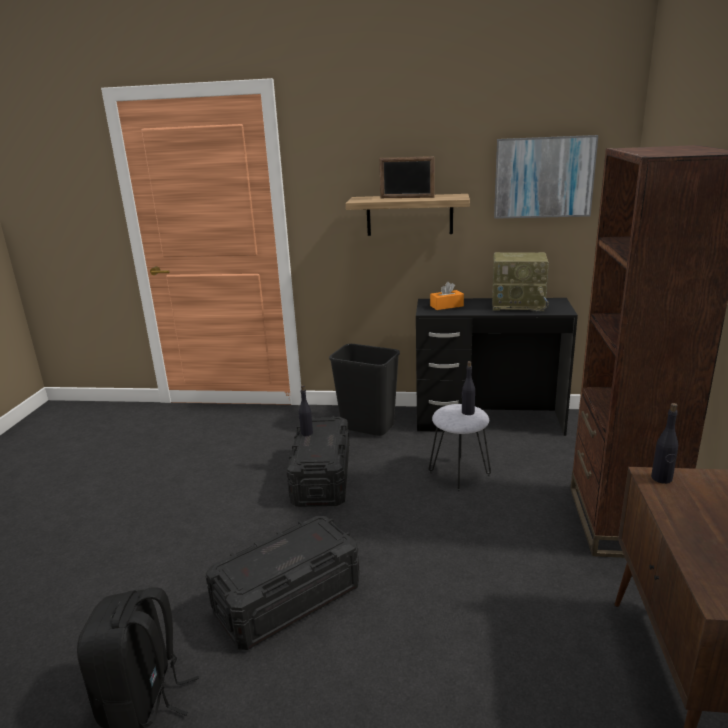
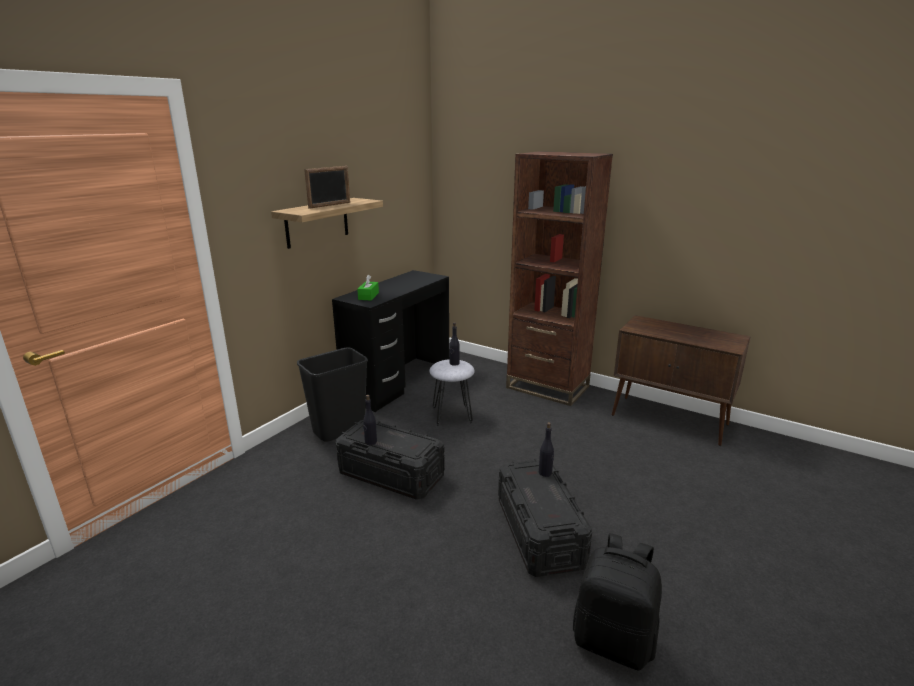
camera: 65 degrees left, 0 degrees up
orange tissue box [430,282,464,310] -> green tissue box [357,275,379,300]
radio [492,252,549,311] -> none
picture [494,135,598,219] -> none
black bottle [651,403,678,484] -> black bottle moved to [539,422,554,477]

